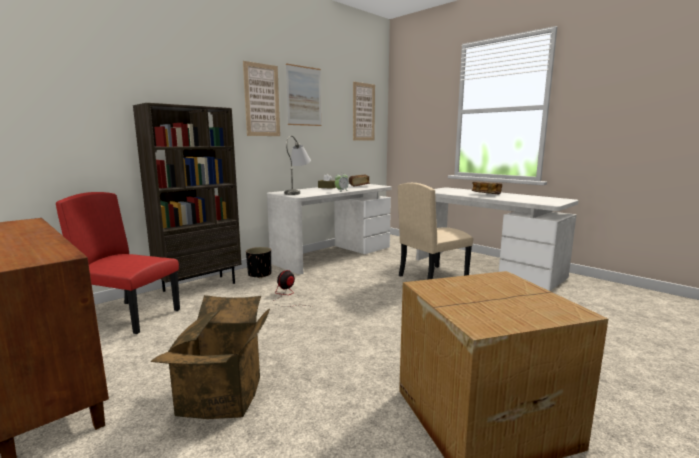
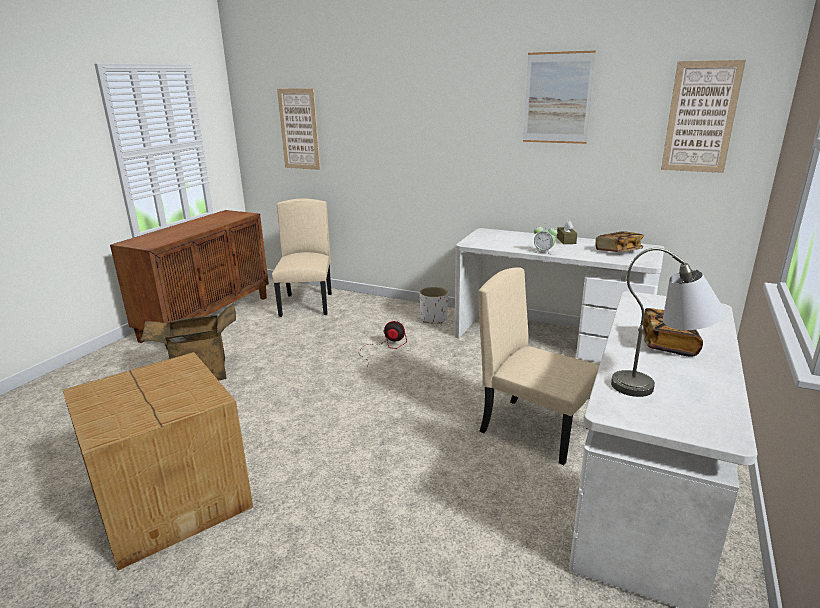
camera: 70 degrees right, 10 degrees up
red chair [56,192,180,334] -> beige chair [272,198,332,317]
brown bookcase [133,103,242,292] -> none
picture [243,61,280,136] -> picture moved to [277,88,320,170]
black planter [246,247,271,279] -> white planter [420,287,448,324]
grey table lamp [284,135,311,195] -> grey table lamp moved to [611,248,726,397]

